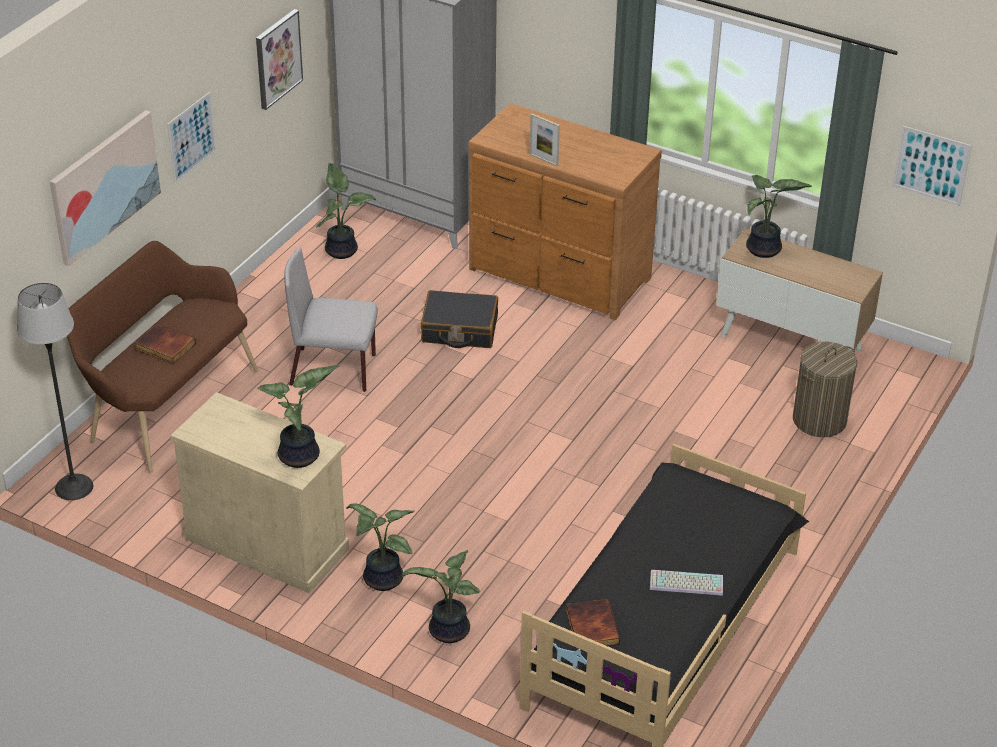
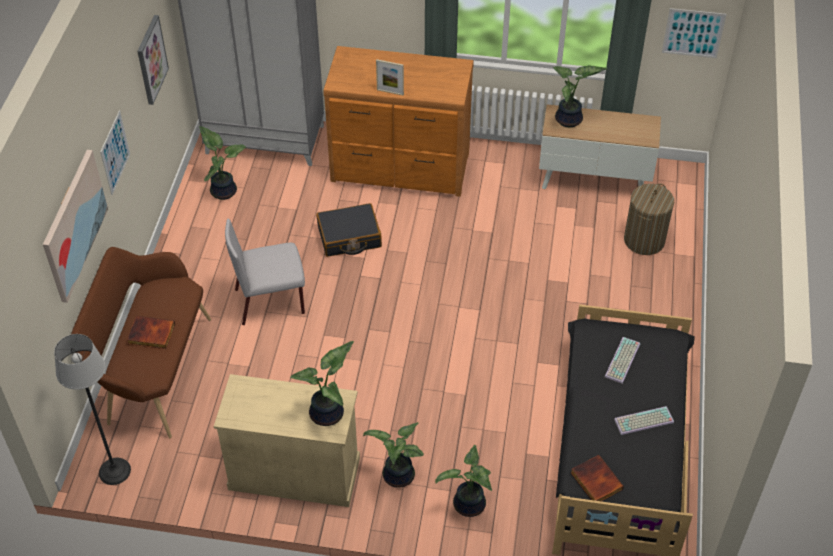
camera: 20 degrees left, 10 degrees up
none -> keyboard [605,337,640,384]

